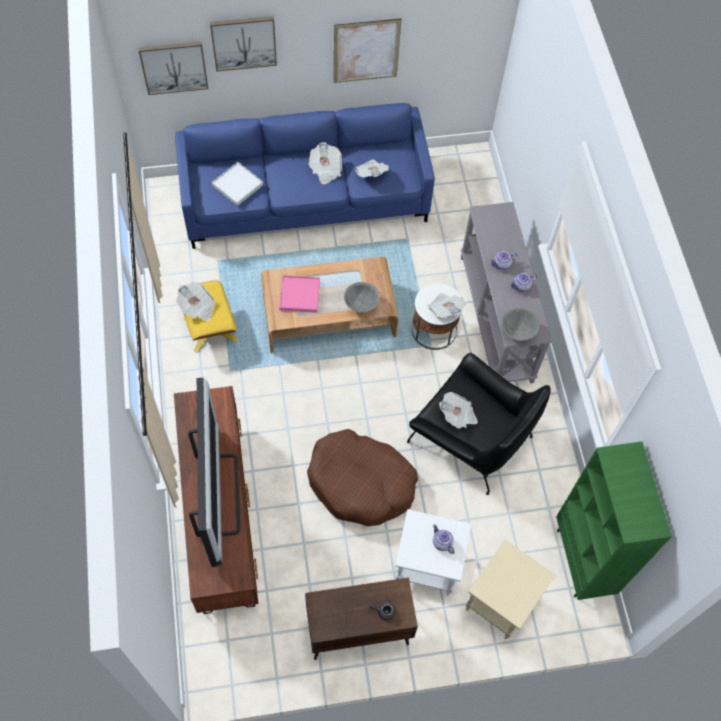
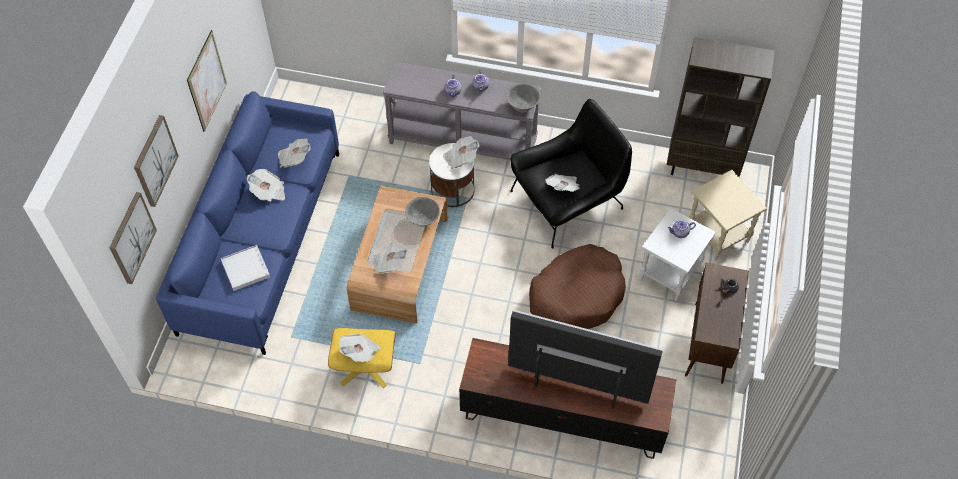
camera: 65 degrees left, 5 degrees down
pink tray [279,275,320,313] -> newspaper [371,243,408,274]
green bookcase [556,441,672,600] -> brown bookcase [667,37,775,177]

